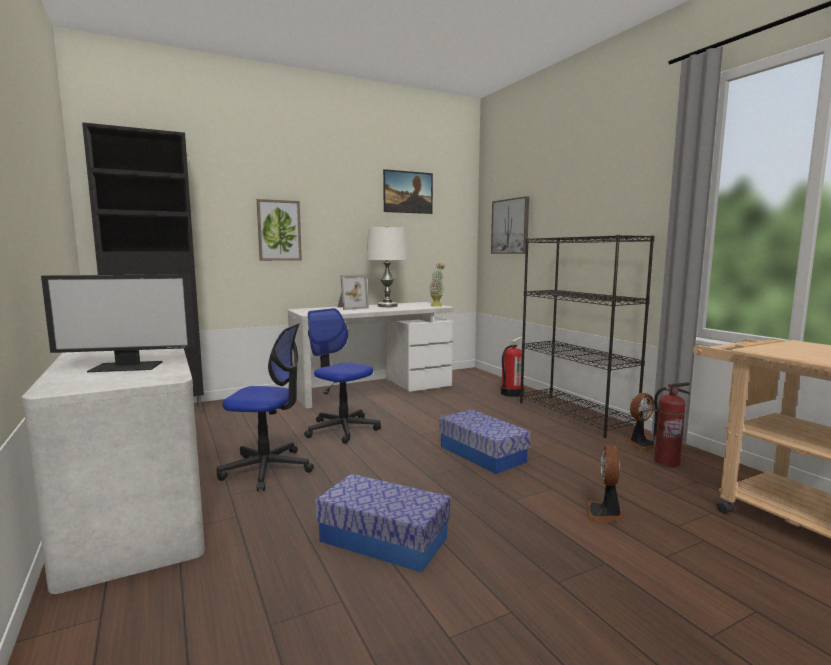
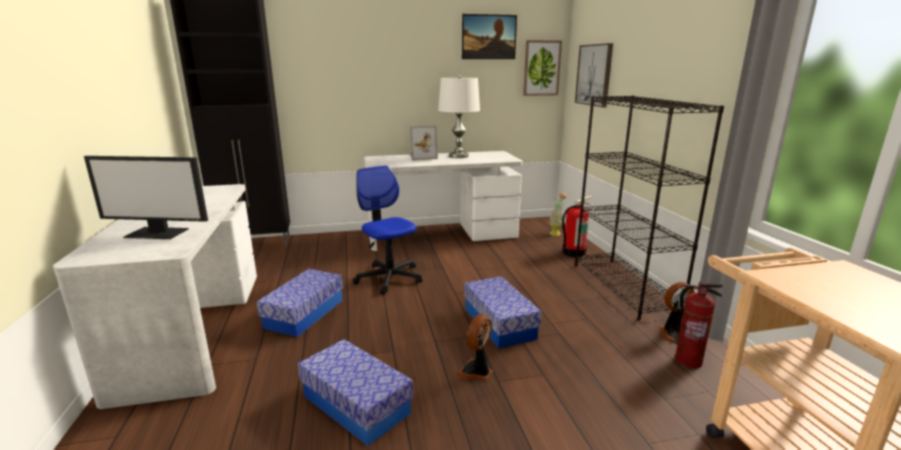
camera: 15 degrees right, 10 degrees up
office chair [217,323,314,491] -> storage box [257,269,343,337]
picture [257,199,302,261] -> picture moved to [523,40,562,96]
potted plant [430,262,445,307] -> potted plant moved to [549,192,567,236]
fan [586,444,624,523] -> fan moved to [456,314,493,380]

